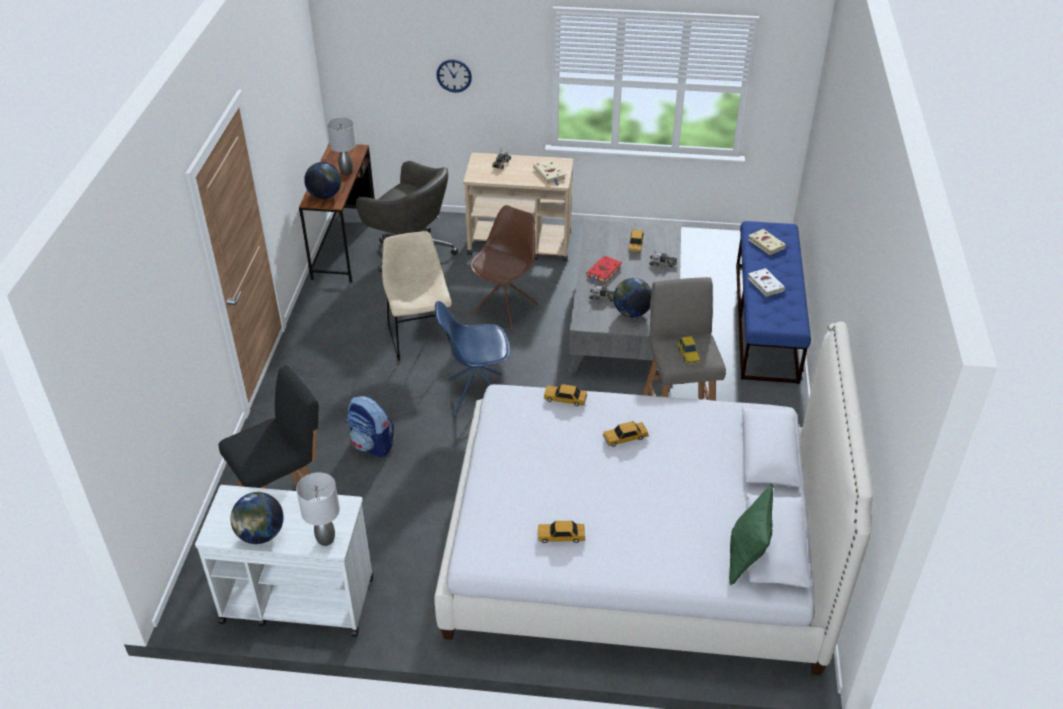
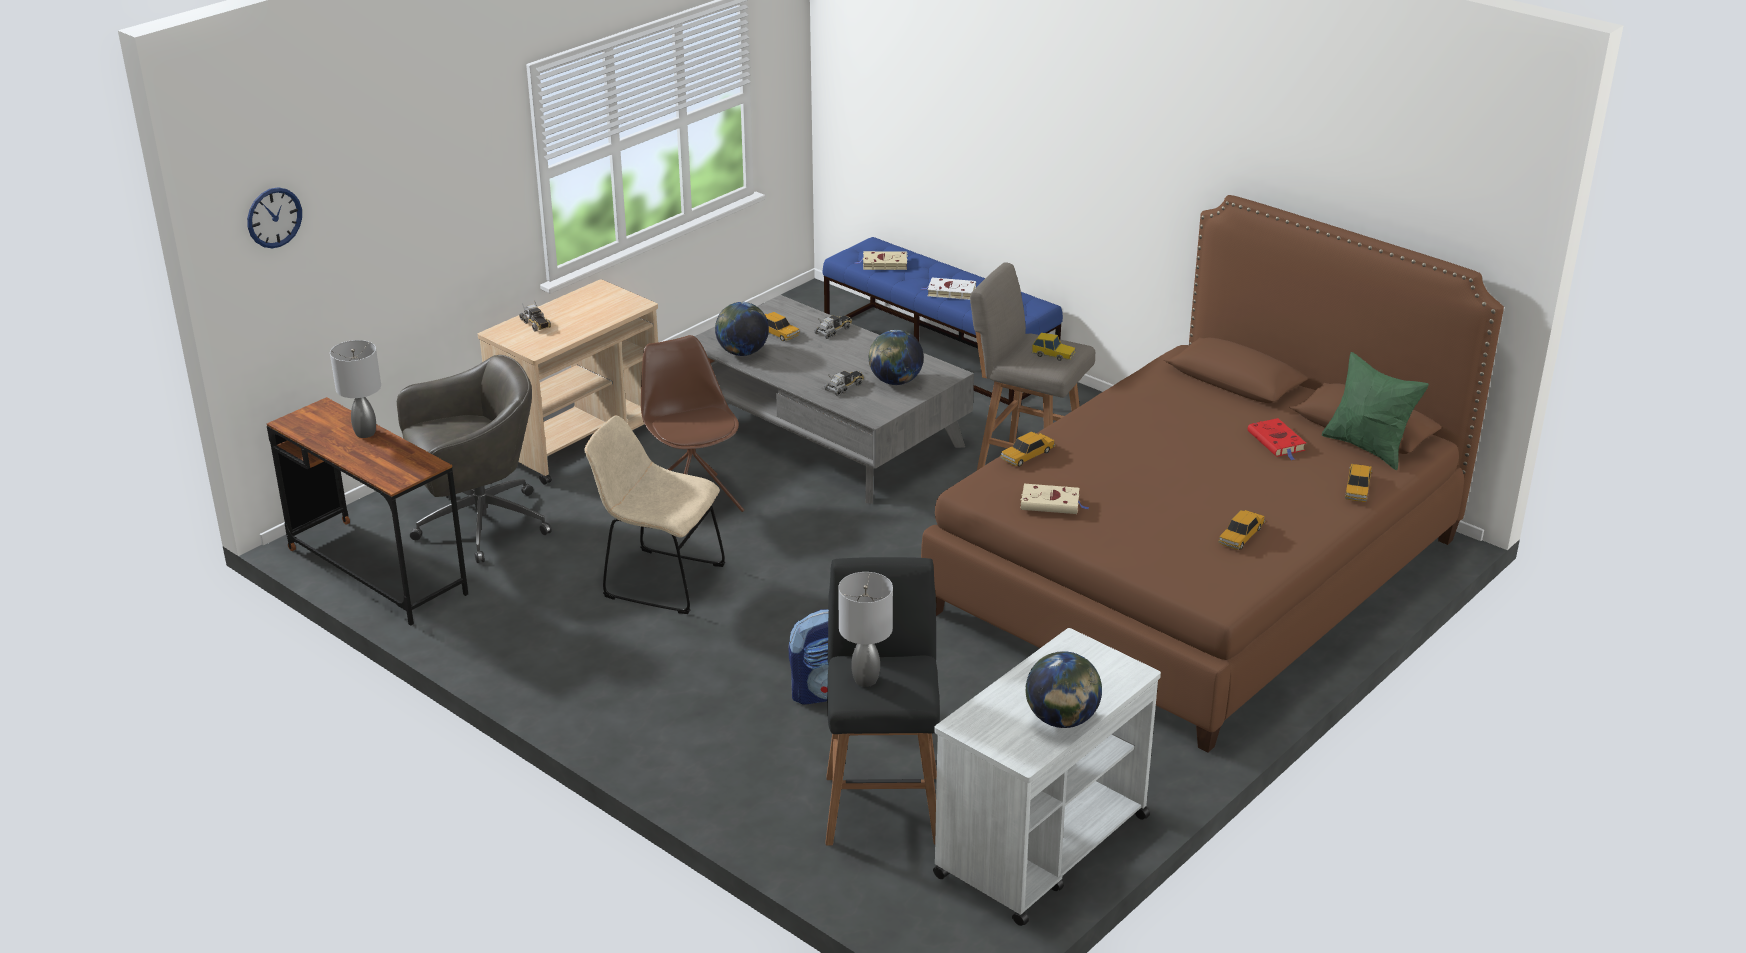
camera: 55 degrees left, 10 degrees down
grey table lamp [296,472,340,546] -> grey table lamp moved to [838,572,893,687]
globe [304,162,341,199] -> globe moved to [715,302,769,356]
white bed [434,321,873,675] -> brown bed [921,195,1504,752]
blue chair [435,301,510,417] -> none
wall clock [436,59,472,93] -> wall clock moved to [247,187,302,248]
beige book [533,160,566,185] -> beige book moved to [1020,484,1089,514]
red book [586,256,622,283] -> red book moved to [1248,418,1306,460]
toy car [603,421,649,447] -> toy car moved to [1345,464,1372,502]

